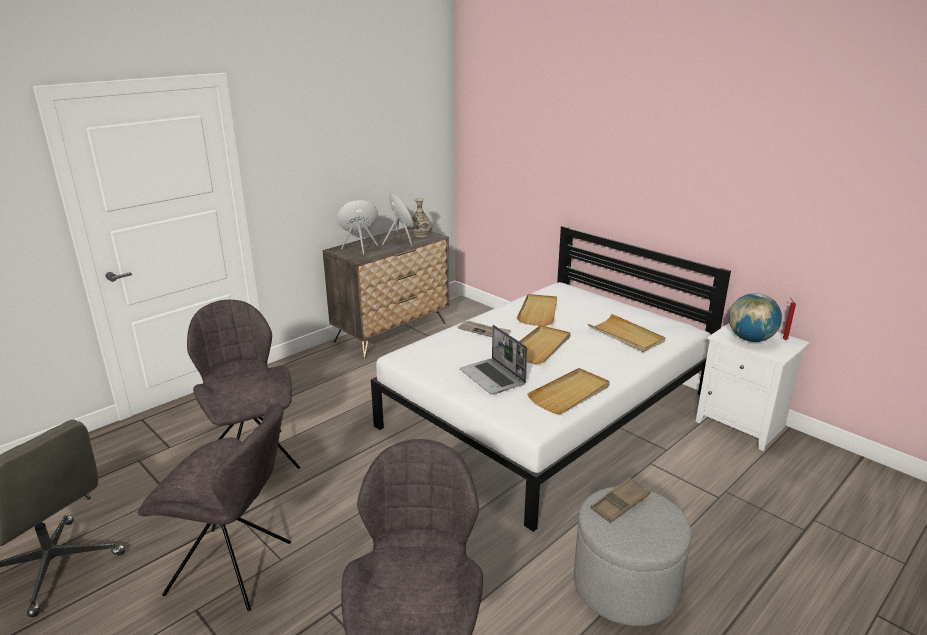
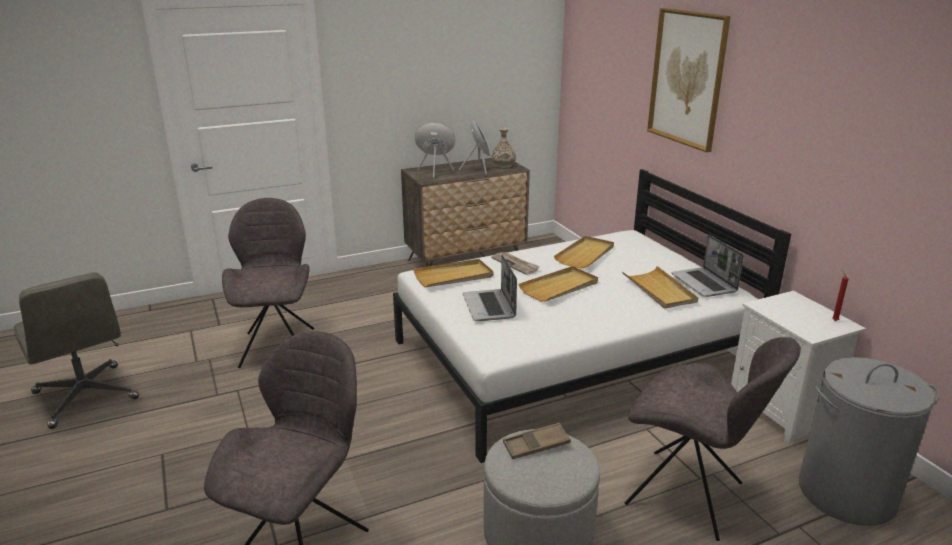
camera: 20 degrees right, 0 degrees up
grey chair [138,404,291,611] -> grey chair moved to [625,337,801,541]
beige tray [527,368,610,414] -> beige tray moved to [413,259,494,287]
globe [729,293,782,342] -> none
none -> picture [647,8,731,153]
none -> laptop [671,234,744,297]
none -> grey laundry basket [799,357,940,526]

